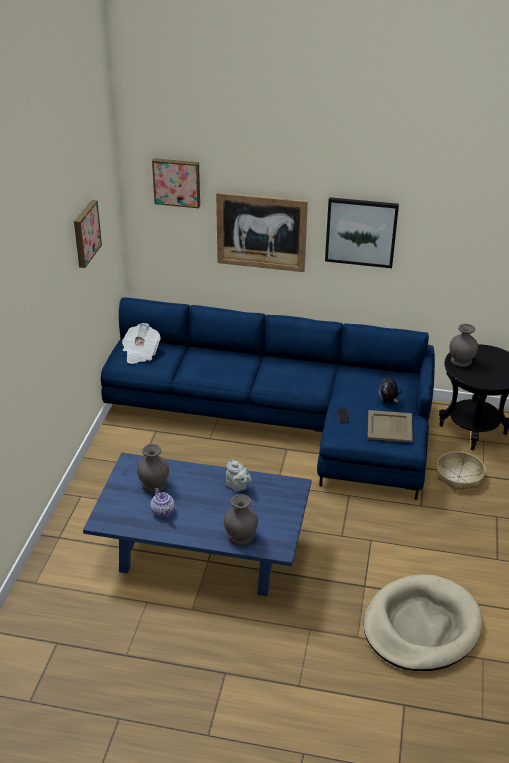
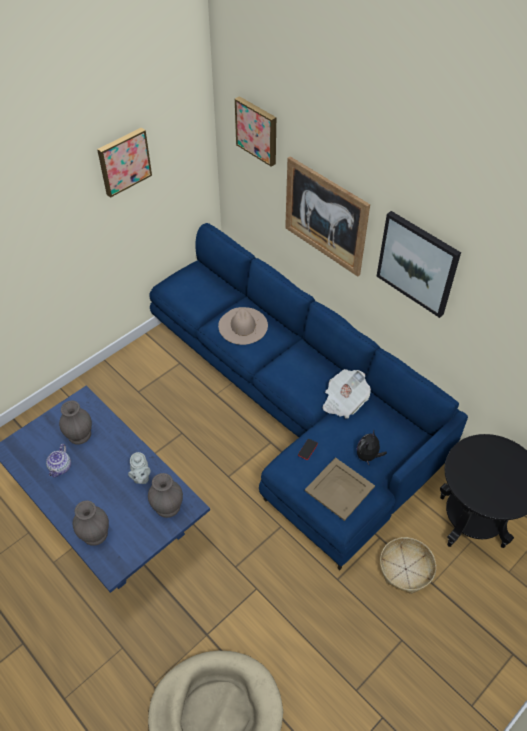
camera: 35 degrees right, 15 degrees up
newspaper [122,323,161,364] -> newspaper moved to [323,369,371,419]
grey vase [449,324,478,367] -> grey vase moved to [148,473,183,518]
none -> beige hat [218,307,268,345]

